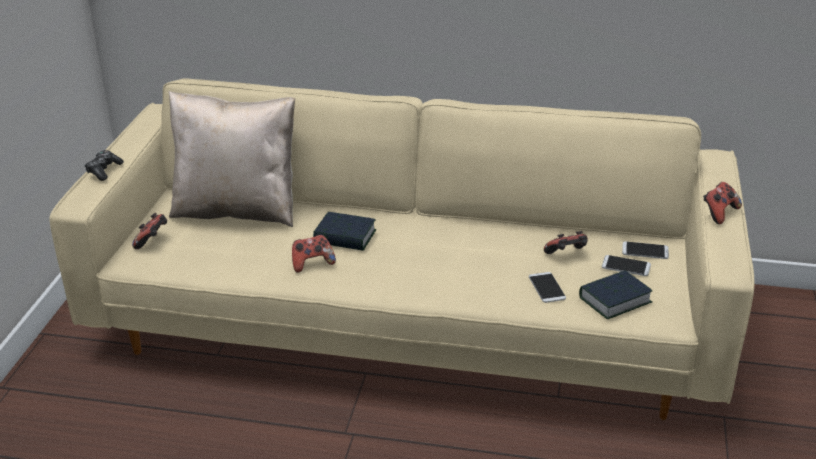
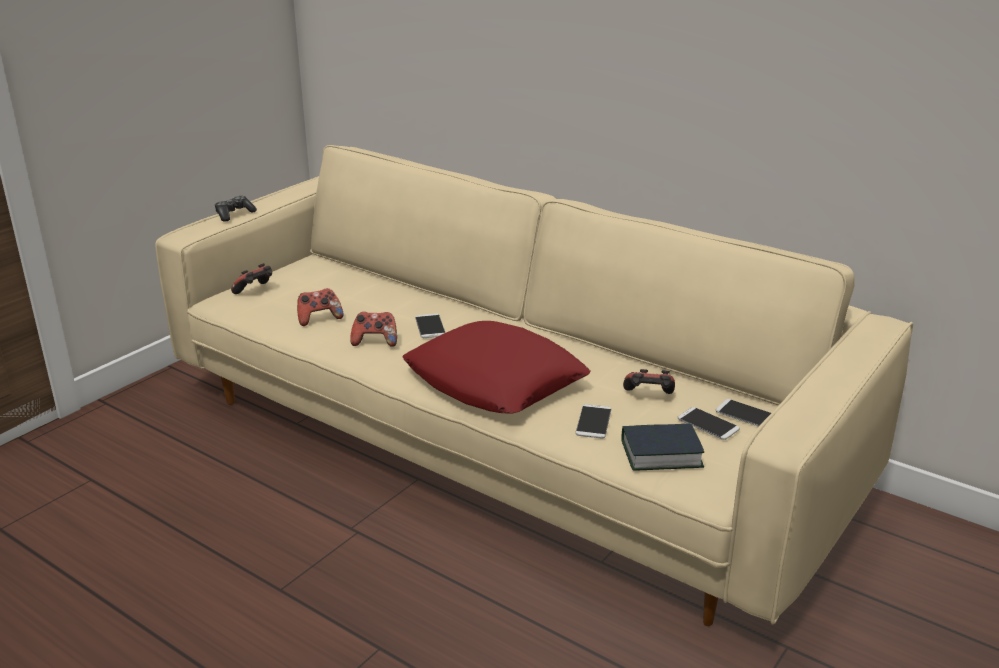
camera: 25 degrees right, 5 degrees down
beige pillow [169,91,295,227] -> none
book [313,212,376,251] -> phone [415,314,446,338]
game controller [703,182,742,224] -> game controller moved to [297,288,344,326]
none -> red pillow [403,321,591,414]

